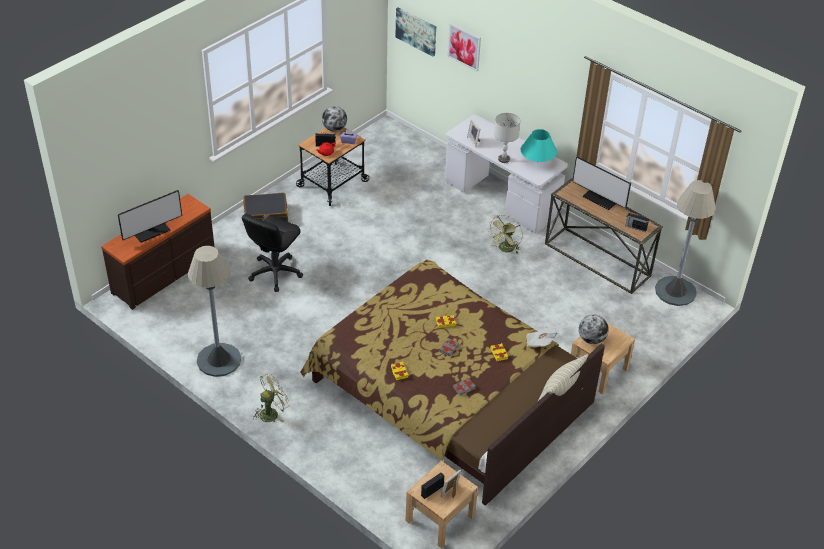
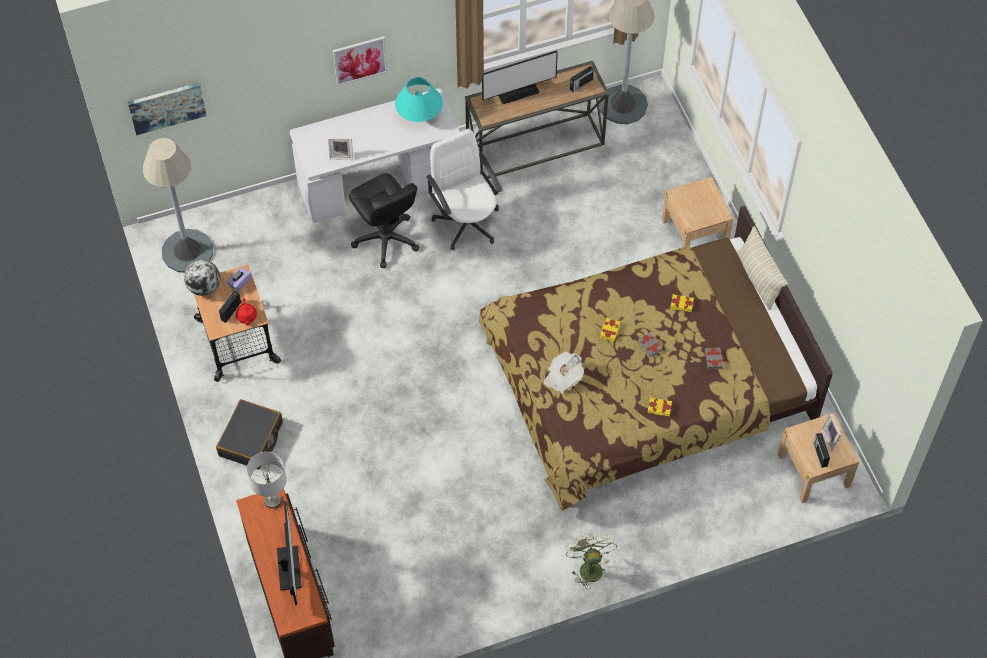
camera: 60 degrees left, 15 degrees up
grey floor lamp [188,246,241,377] -> grey floor lamp moved to [143,138,213,273]
black office chair [242,213,303,292] -> black office chair moved to [349,173,419,268]
picture [448,23,481,72] -> picture moved to [333,36,388,86]
green fan [488,215,523,253] -> white office chair [426,129,503,250]
grey table lamp [494,113,520,163] -> grey table lamp moved to [247,451,287,509]
newspaper [526,327,558,347] -> newspaper moved to [544,352,584,394]
globe [579,314,609,344] -> none

